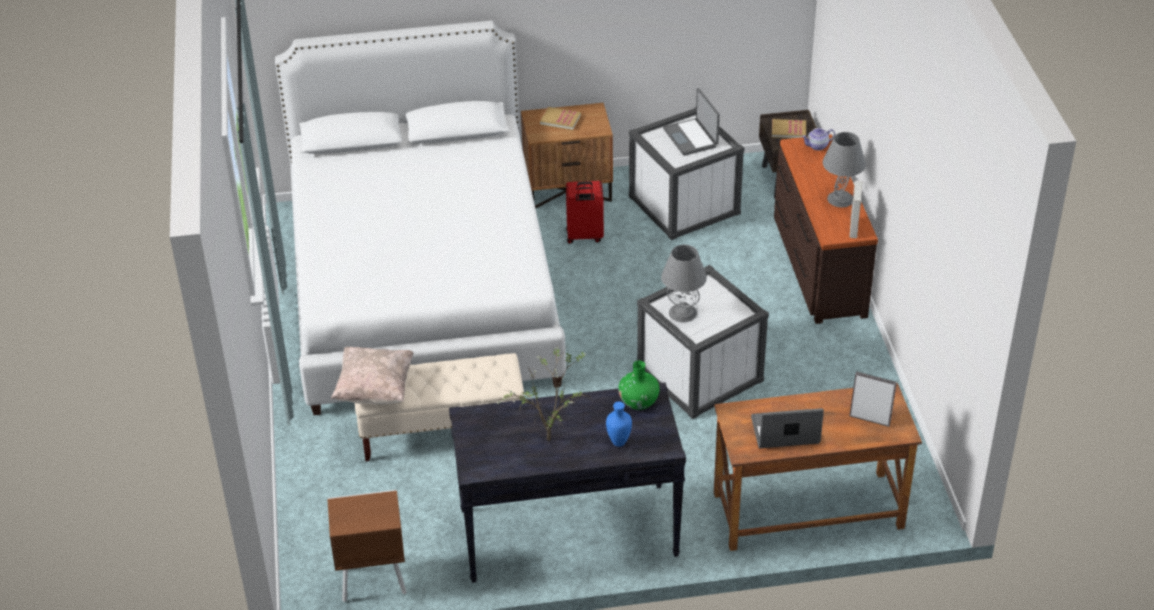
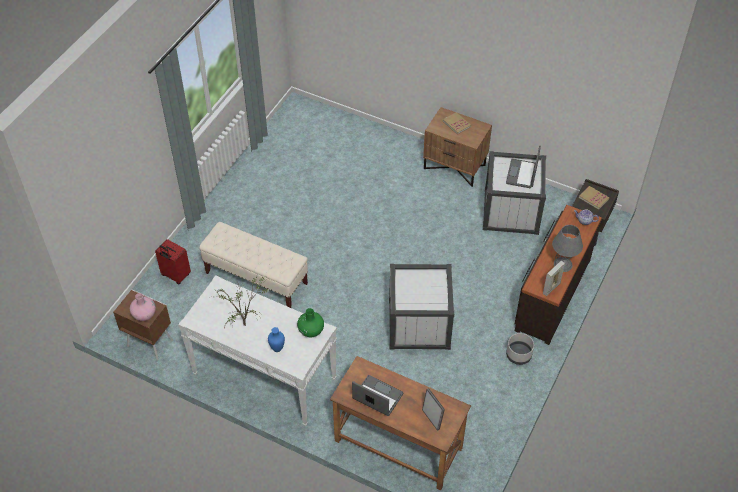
camera: 35 degrees right, 10 degrees up
white bed [275,20,566,415] -> none
beige pillow [331,347,413,404] -> none
black console table [449,382,686,583] -> white console table [178,275,337,427]
red suitcase [566,181,604,244] -> red suitcase moved to [155,239,191,284]
grey table lamp [661,245,707,322] -> none
none -> pink vase [130,293,156,321]
none -> grey planter [506,333,534,365]

